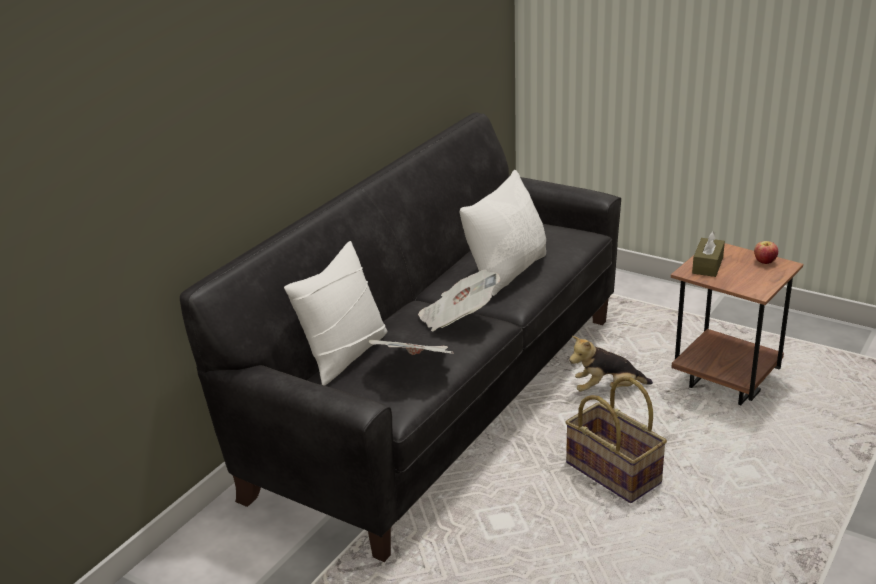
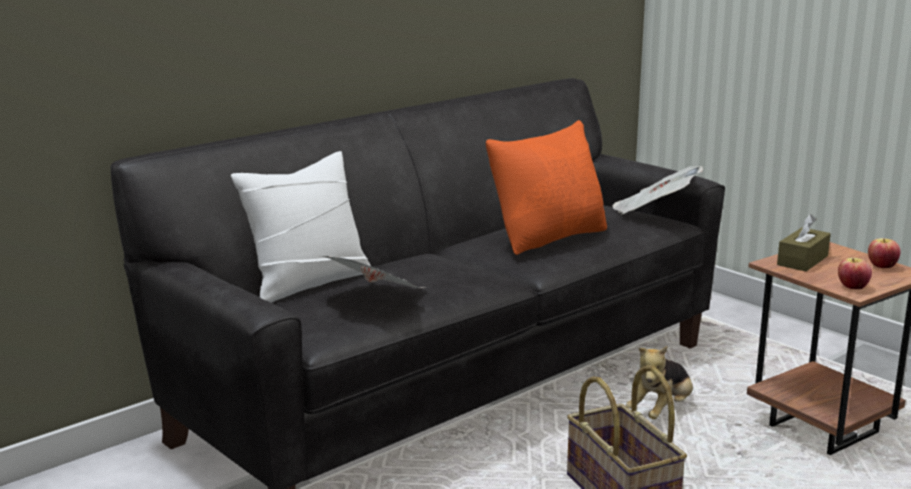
camera: 15 degrees right, 10 degrees down
newspaper [418,269,500,332] -> newspaper moved to [612,166,703,215]
white pillow [460,170,546,296] -> orange pillow [486,120,607,255]
plush toy [569,336,653,392] -> plush toy turned 60 degrees counterclockwise [626,345,693,419]
none -> apple [838,258,872,289]

